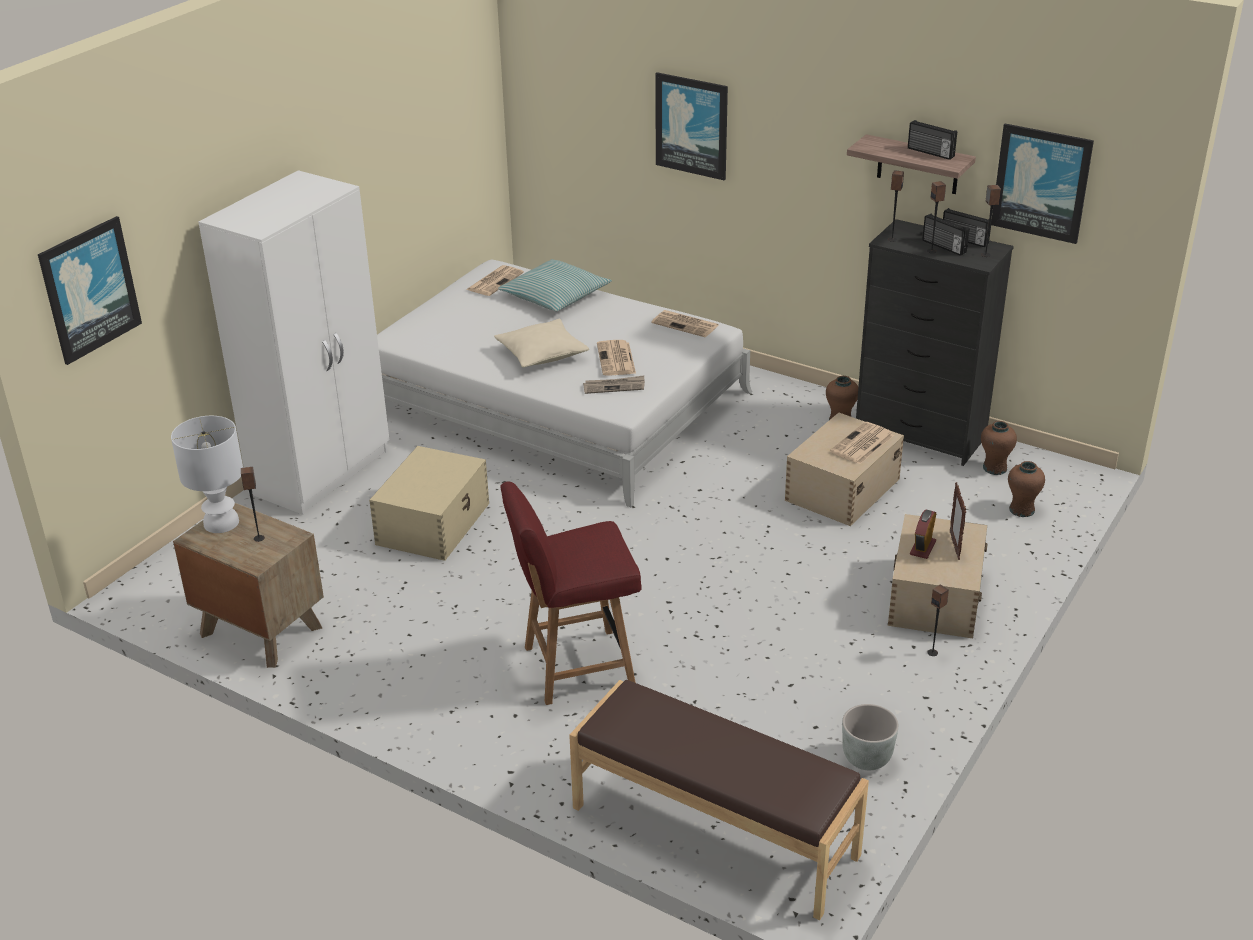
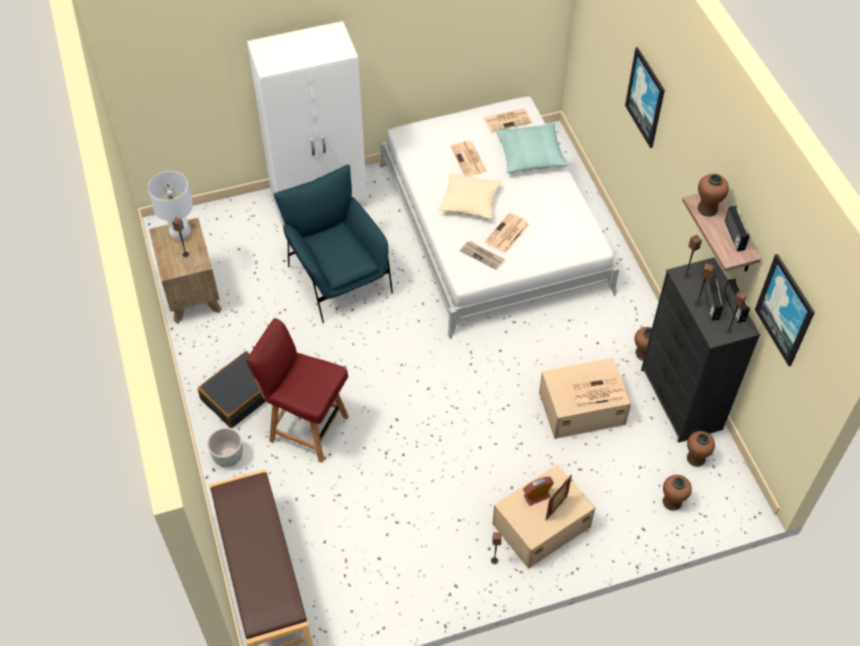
camera: 40 degrees right, 20 degrees up
picture [38,216,142,365] -> none
beige storage box [369,446,489,561] -> blue armchair [273,165,393,323]
newspaper [651,310,719,337] -> newspaper moved to [451,141,487,177]
grey planter [842,704,899,770] -> grey planter moved to [207,428,243,467]
none -> black suitcase [198,351,266,428]
none -> brown vase [698,174,729,217]

